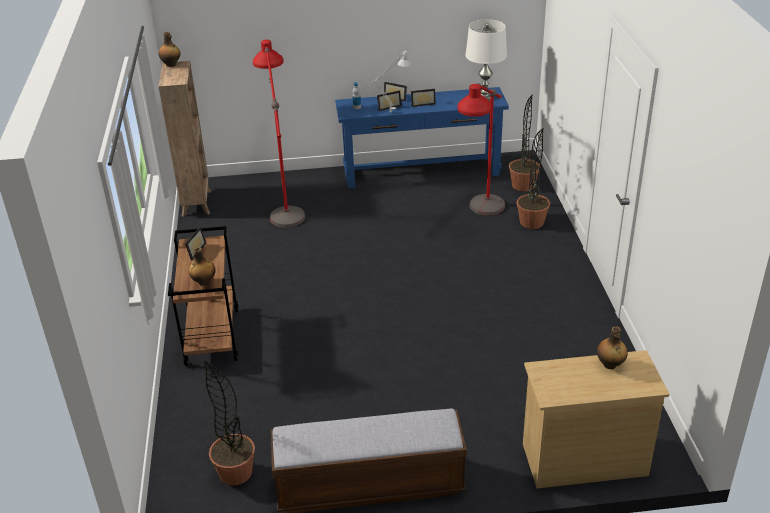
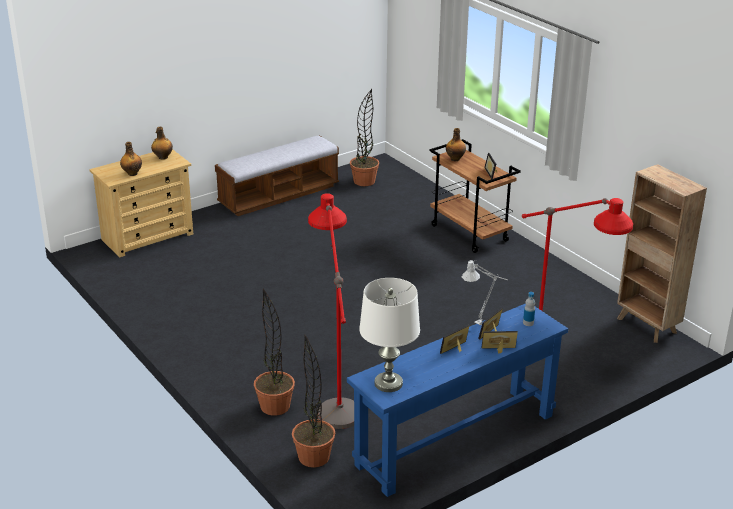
camera: 150 degrees right, 5 degrees down
bottle [159,32,180,67] -> bottle moved to [151,127,173,160]

